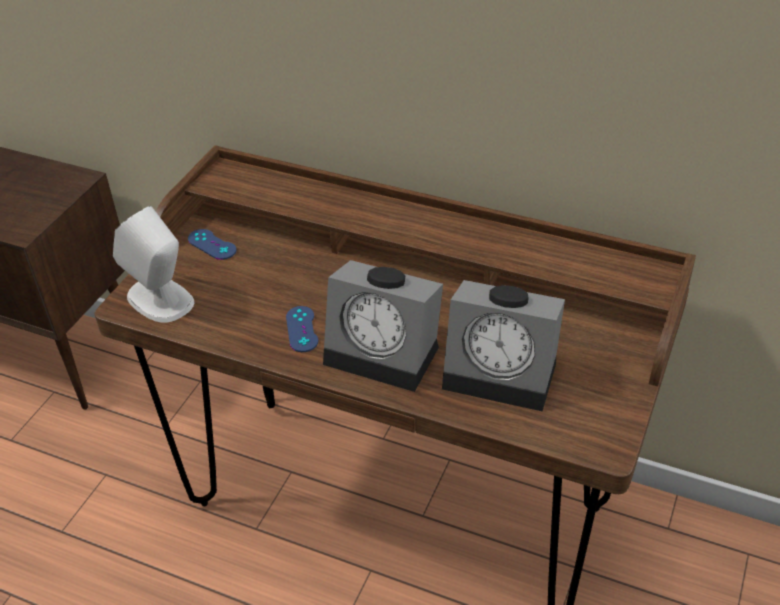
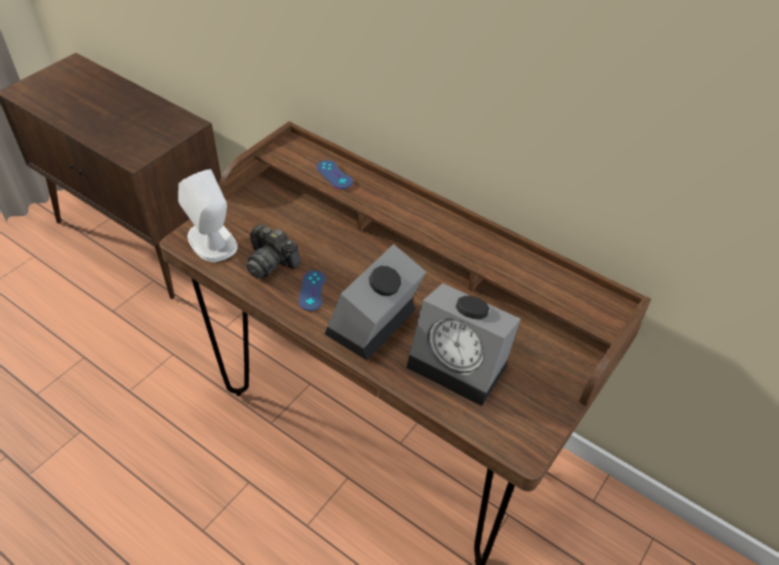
camera: 10 degrees right, 5 degrees up
blue game controller [188,229,236,260] -> blue game controller moved to [316,160,353,189]
alarm clock [323,260,443,392] -> alarm clock turned 90 degrees clockwise [325,244,426,360]
none -> camera [246,224,301,279]

